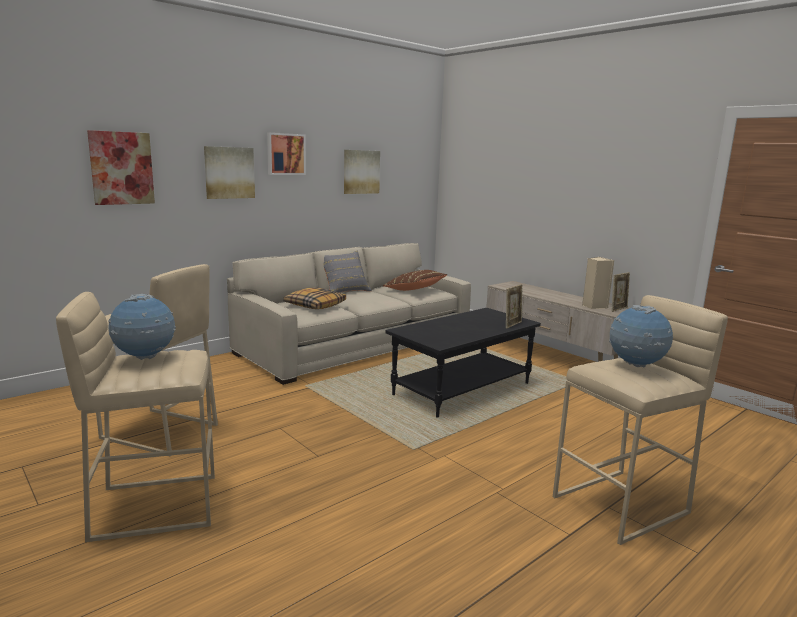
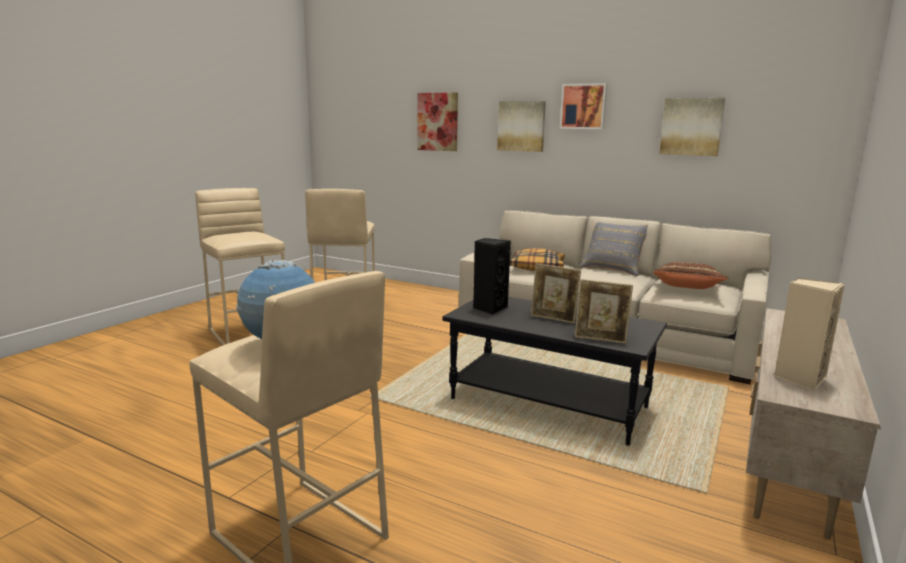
camera: 70 degrees right, 0 degrees up
globe [108,294,176,360] -> none
picture frame [611,272,630,312] -> picture frame moved to [531,263,581,324]
none -> black speaker [473,238,511,315]

